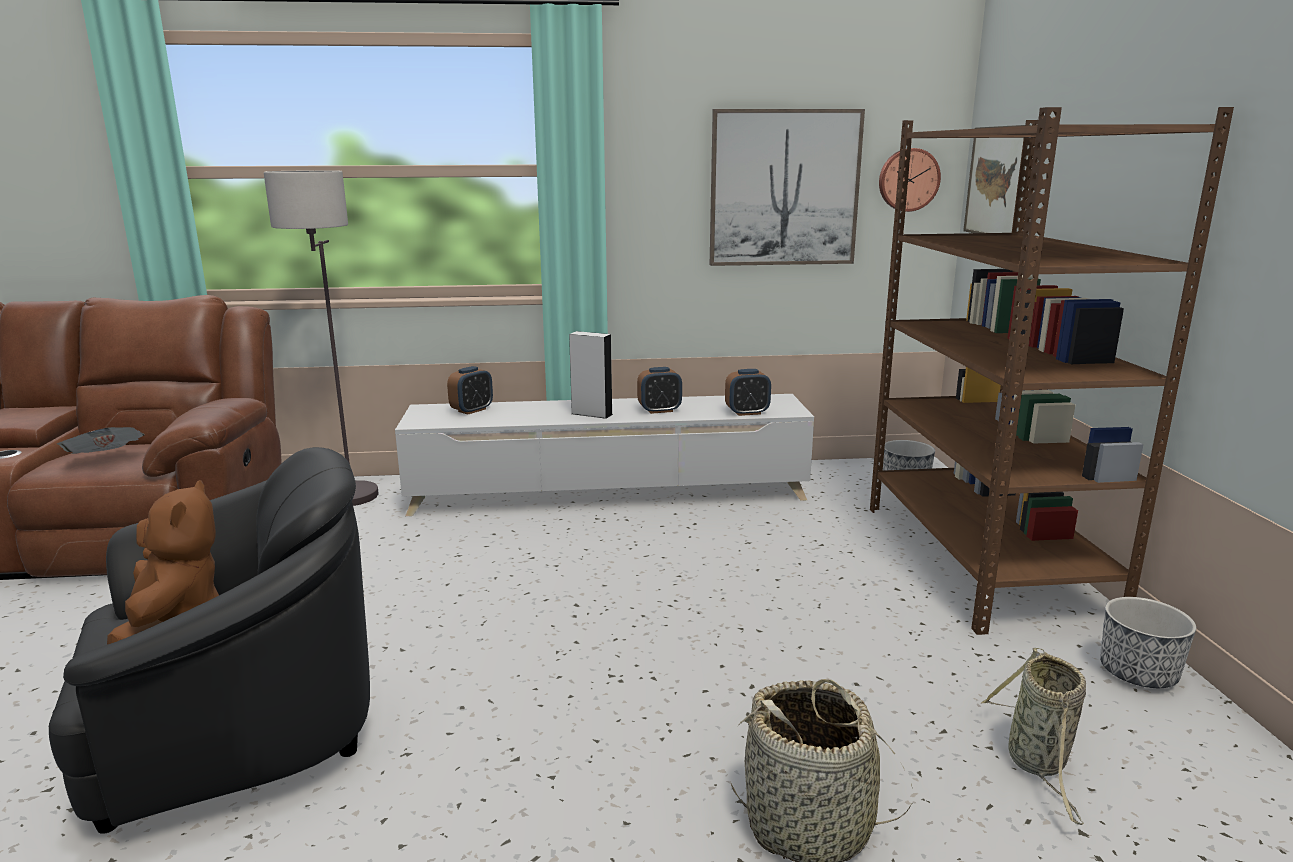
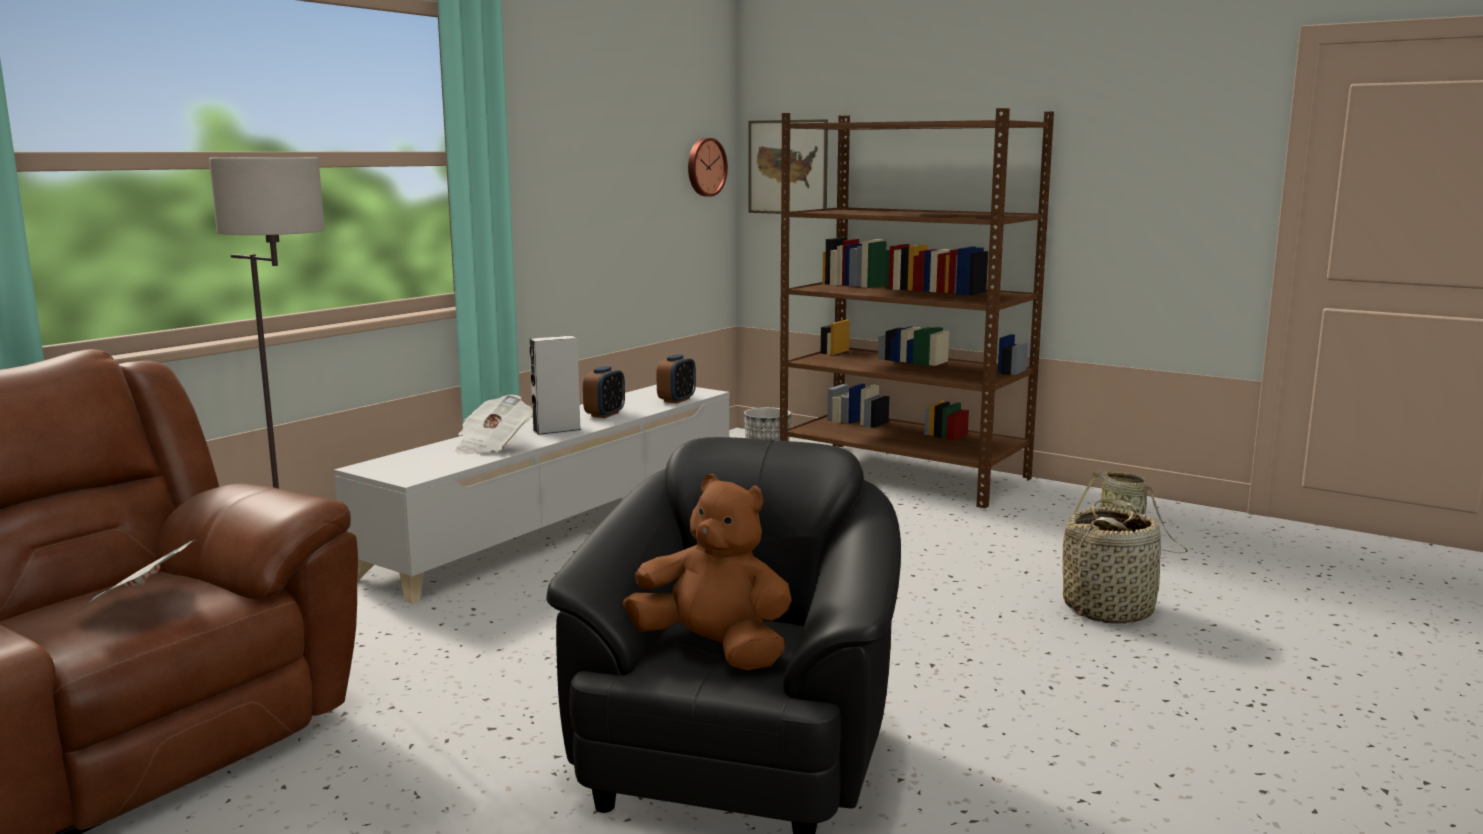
camera: 50 degrees left, 5 degrees down
alarm clock [447,366,493,415] -> none
picture [710,109,865,266] -> none
planter [1100,597,1196,688] -> none
none -> newspaper [455,395,533,454]

